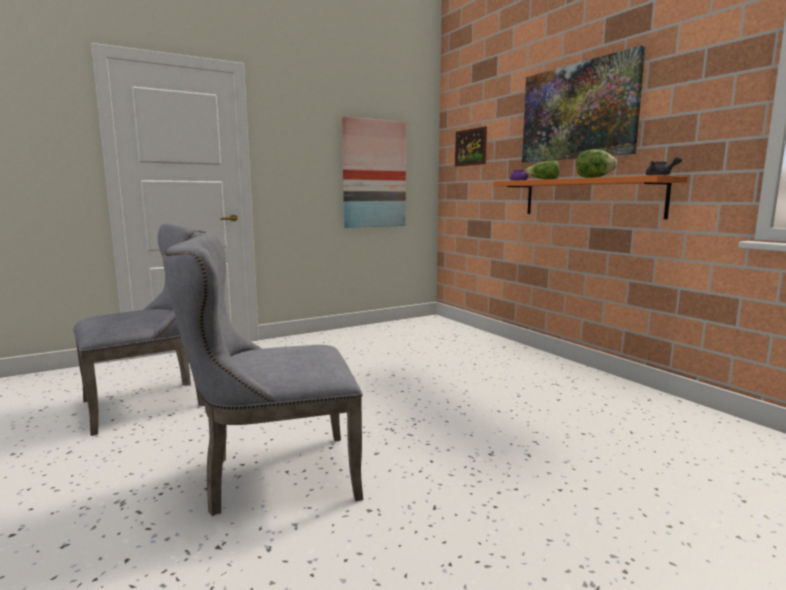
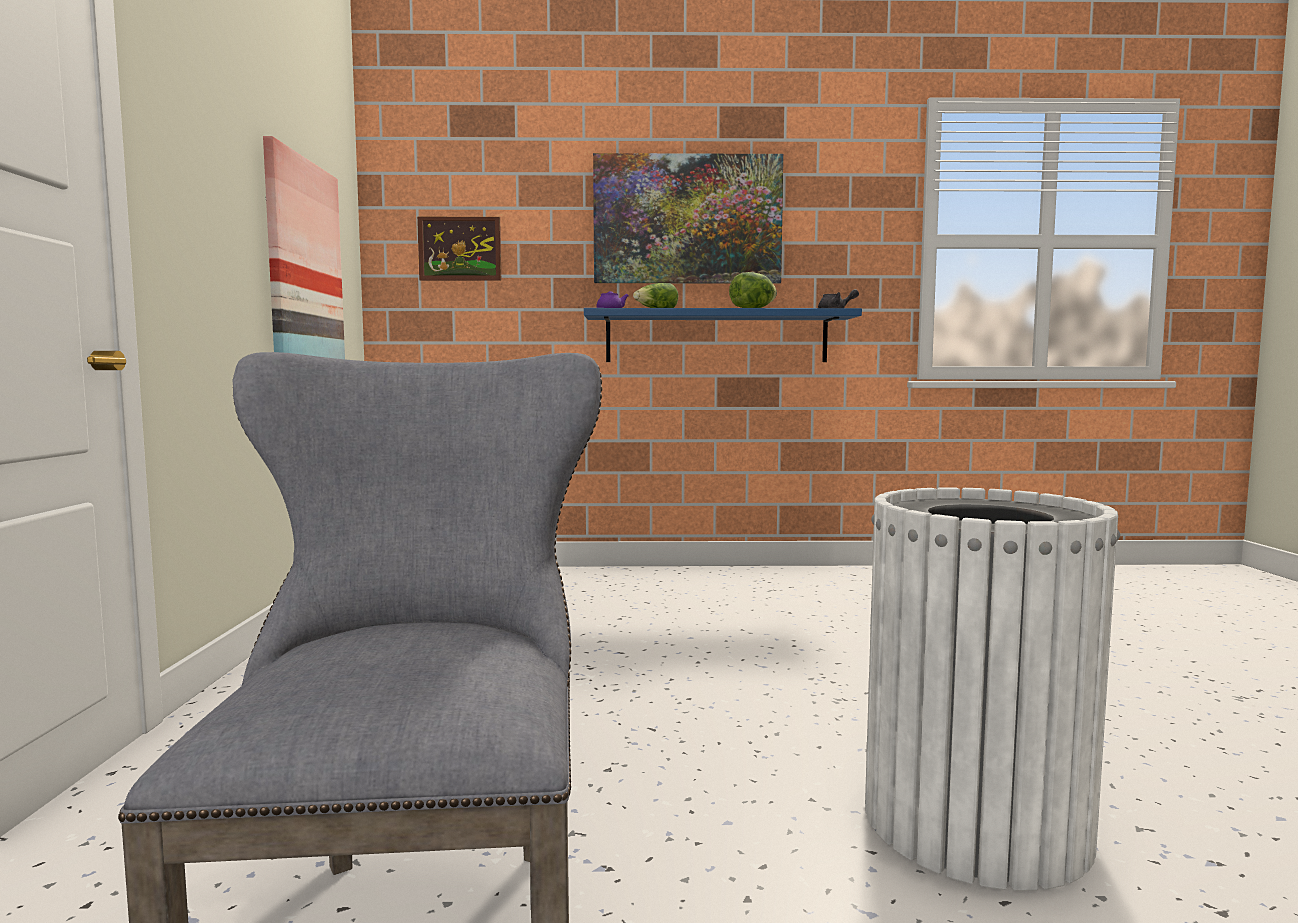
camera: 60 degrees left, 5 degrees down
grey chair [163,234,363,516] -> white trash can [865,487,1120,891]
orange shelf [493,175,688,219] -> blue shelf [584,308,862,362]

